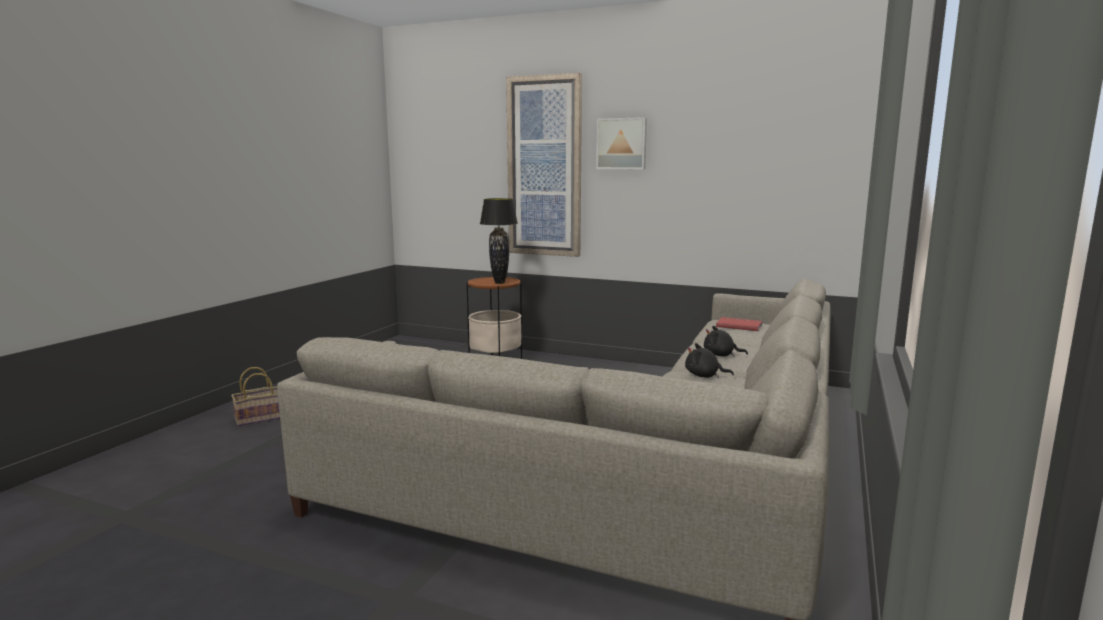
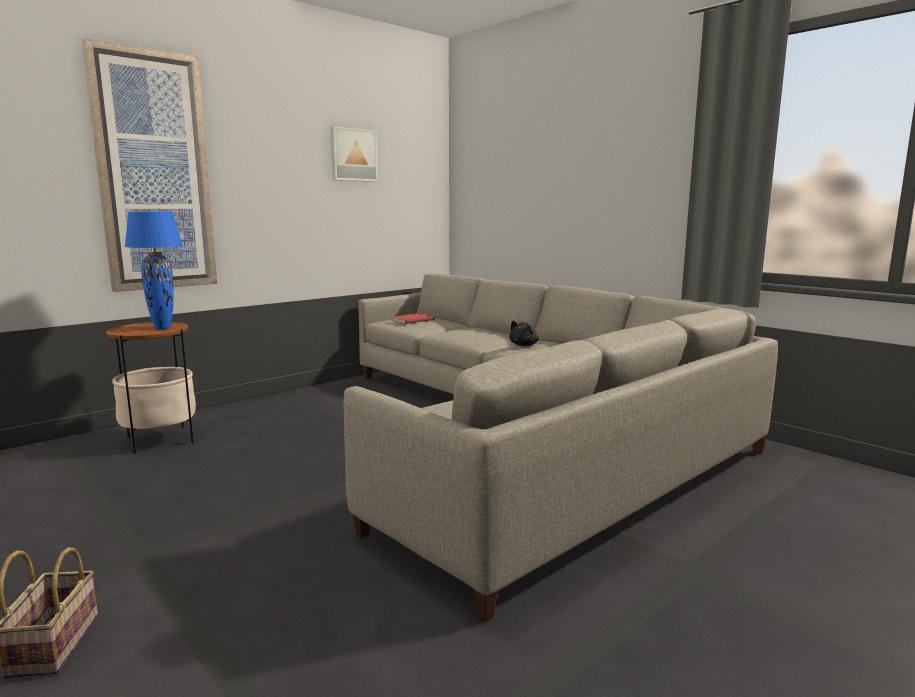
camera: 65 degrees left, 0 degrees up
black table lamp [480,198,518,284] -> blue table lamp [124,212,183,329]
picture [596,117,647,169] -> picture moved to [330,126,378,182]
black plush toy [704,326,748,356] -> none

